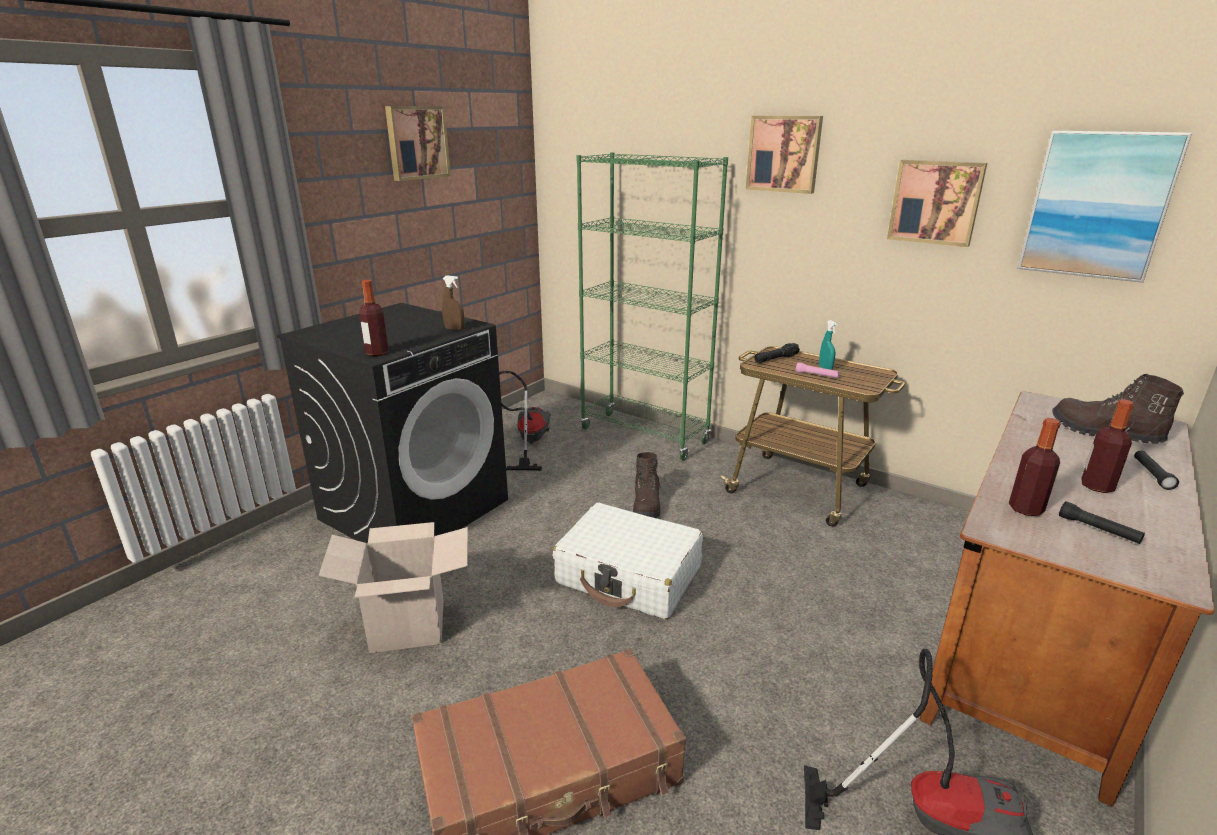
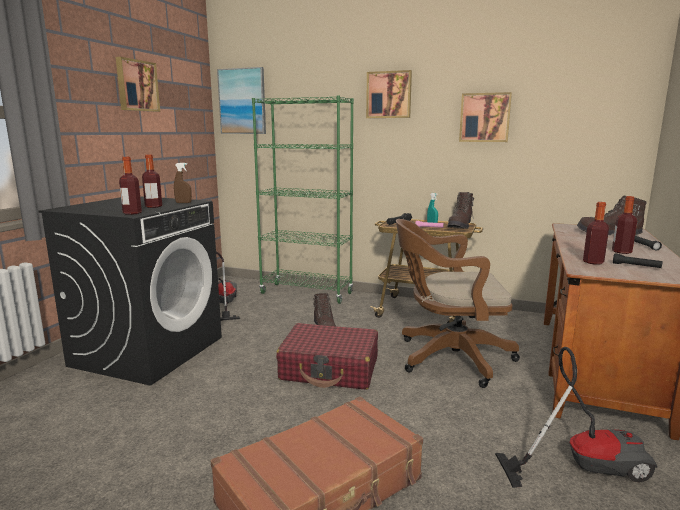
camera: 15 degrees left, 10 degrees down
cardboard box [319,522,468,653] -> none
white suitcase [553,503,703,619] -> red suitcase [276,323,378,390]
picture [1018,131,1192,283] -> picture moved to [217,67,266,134]
none -> bottle [142,155,162,208]
none -> brown office chair [396,219,520,388]
none -> brown boot [447,192,474,229]

